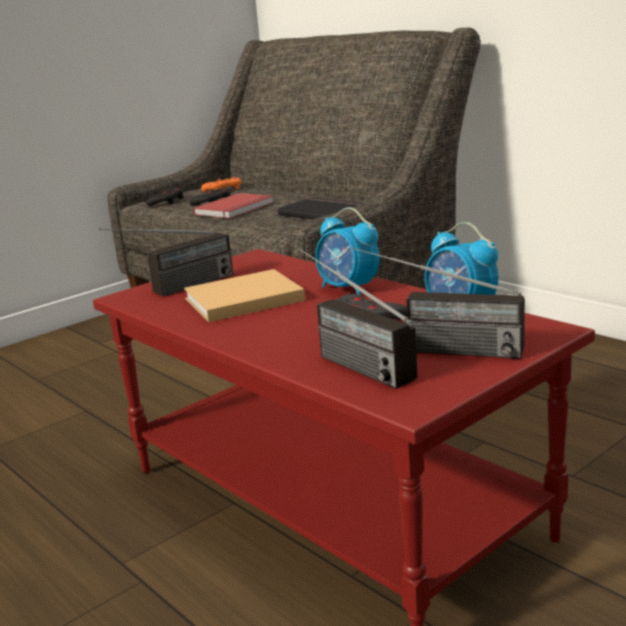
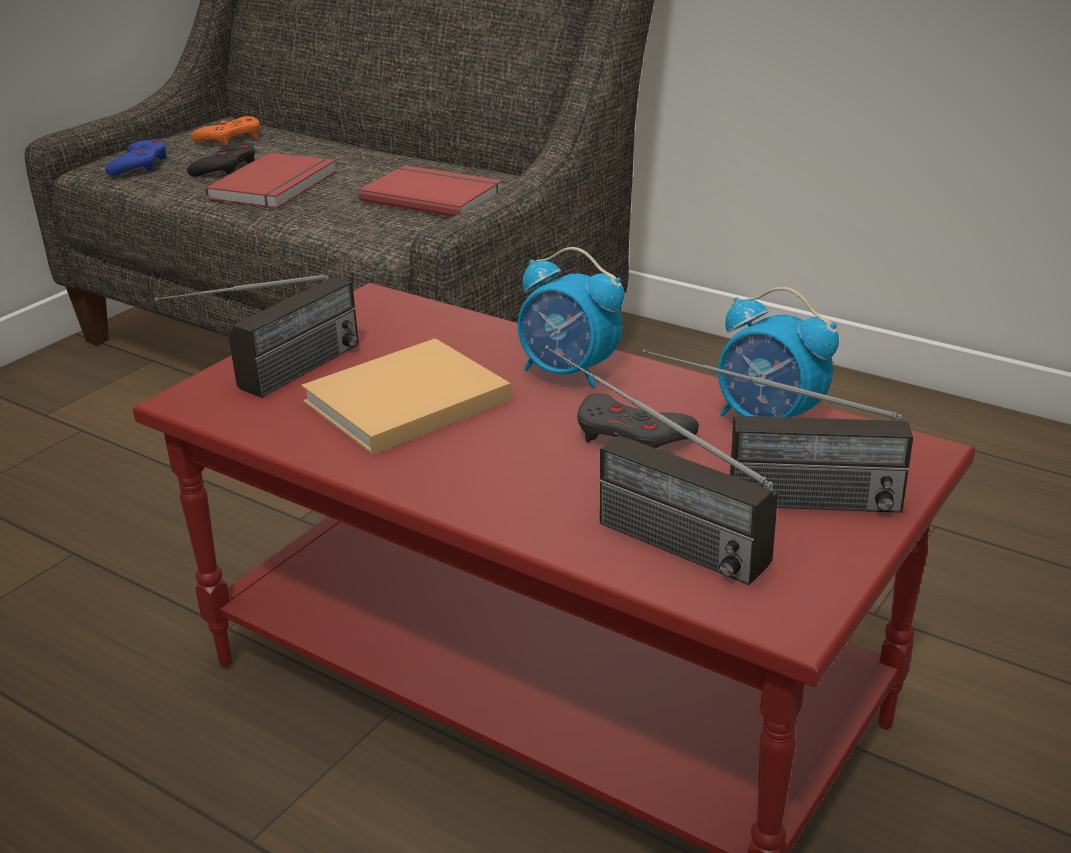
camera: 15 degrees left, 10 degrees up
black game controller [146,187,183,206] -> blue game controller [105,139,167,176]
black book [278,197,363,220] -> red book [359,165,502,217]

